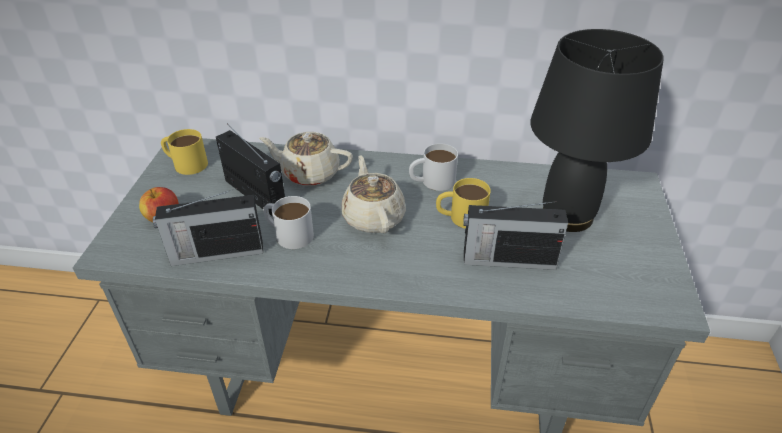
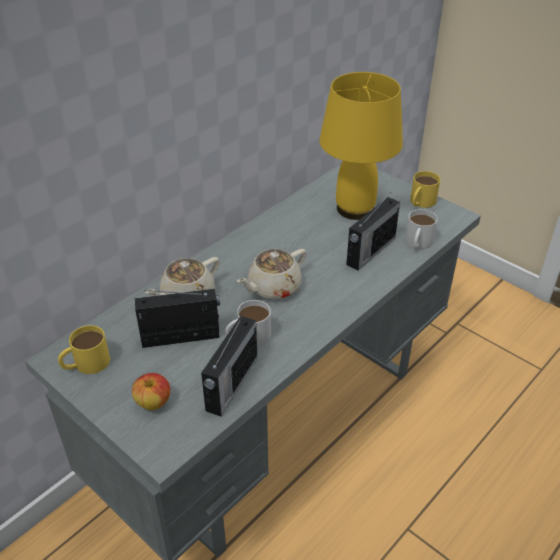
camera: 55 degrees left, 0 degrees up
beige teapot [342,155,406,233] -> beige teapot turned 60 degrees counterclockwise [237,249,306,300]
white mug [409,143,458,191] -> white mug moved to [405,209,438,249]
yellow mug [436,178,491,229] -> yellow mug moved to [410,171,440,208]
black table lamp [530,29,664,232] -> yellow table lamp [319,72,403,220]

